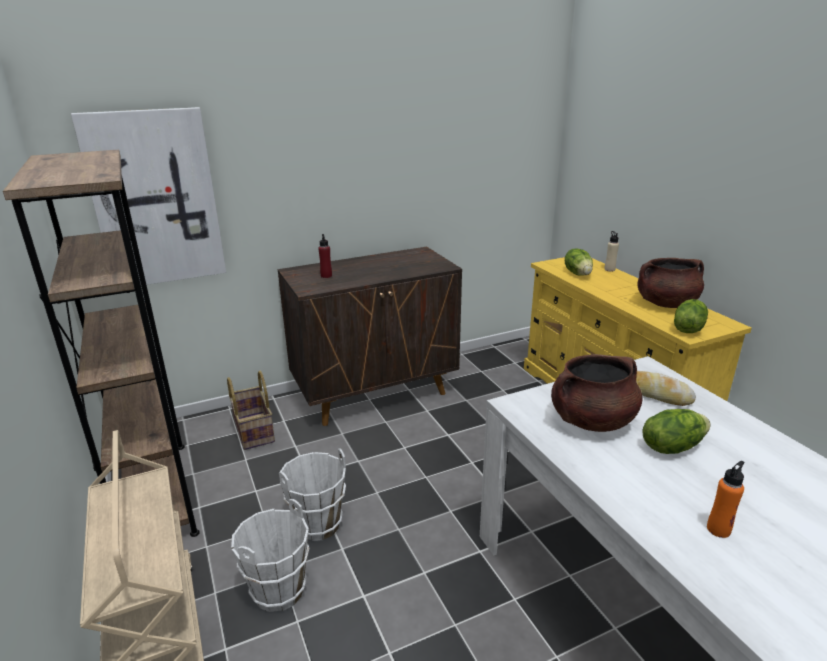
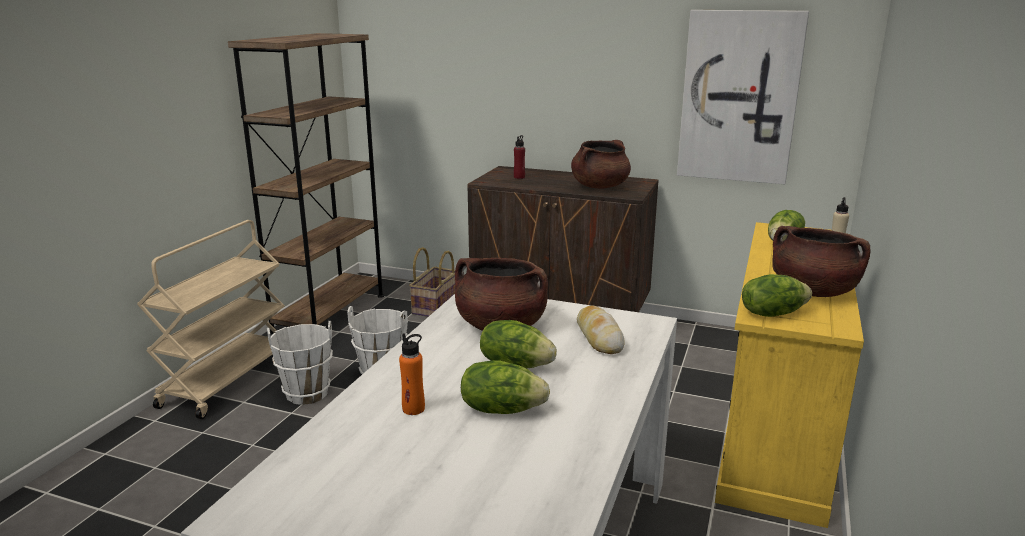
camera: 45 degrees right, 5 degrees down
picture [71,107,226,285] -> picture moved to [677,10,809,184]
none -> lettuce [461,361,550,414]
none -> brown cooking pot [571,140,631,189]

